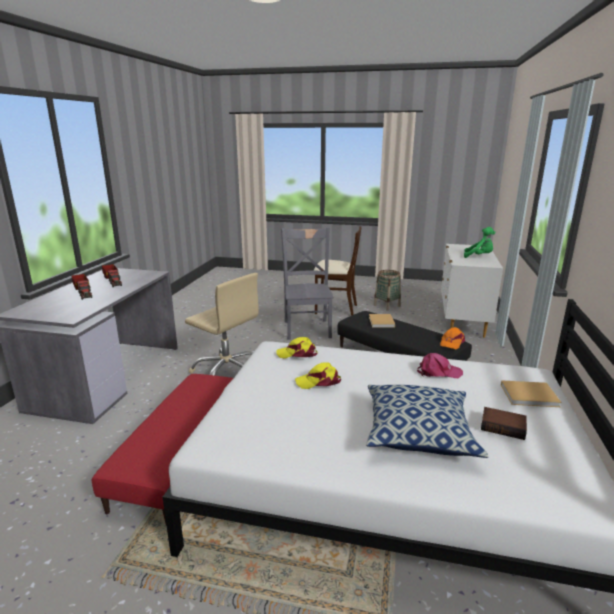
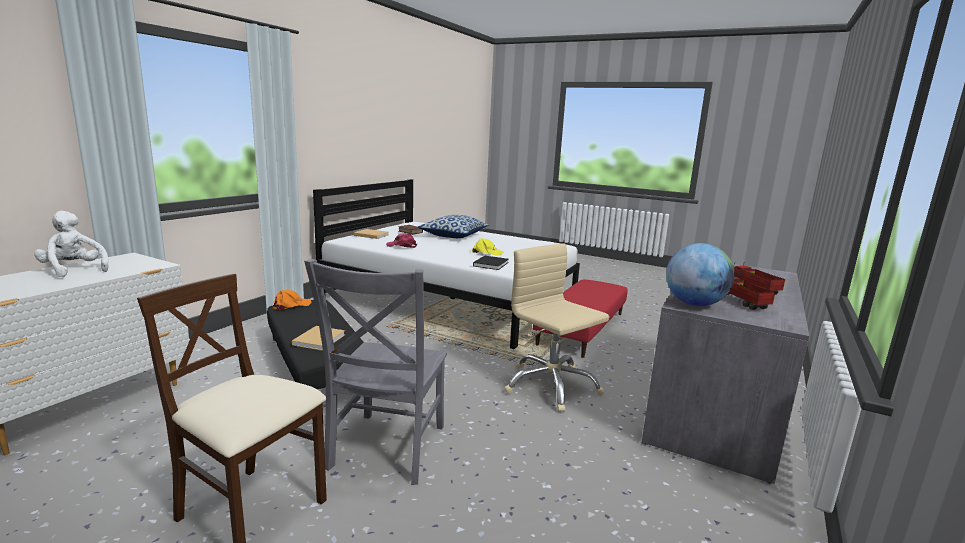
camera: 165 degrees left, 5 degrees down
yellow cap [276,337,318,359] -> black book [473,256,509,270]
basket [374,270,401,311] -> none
green plush toy [464,227,496,258] -> white plush toy [34,211,109,277]
none -> globe [666,243,735,306]

